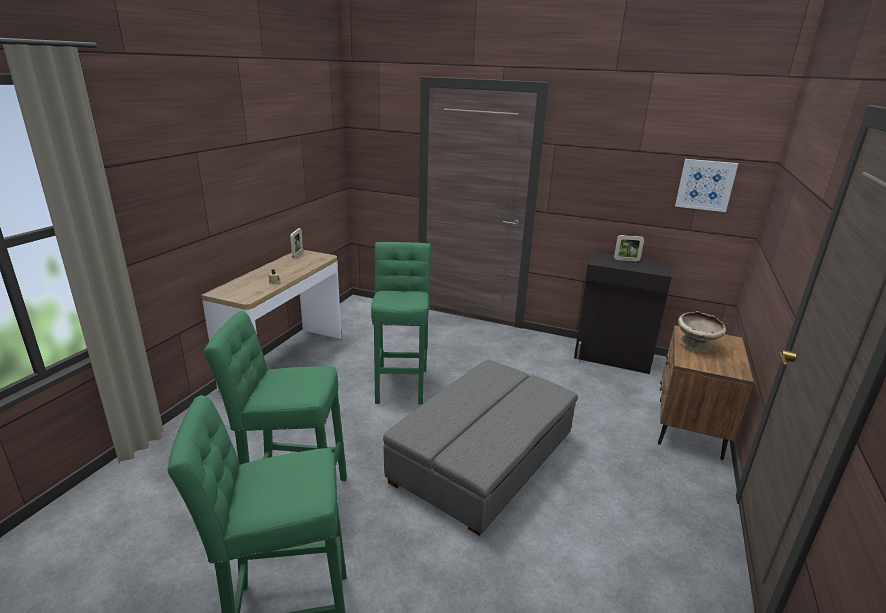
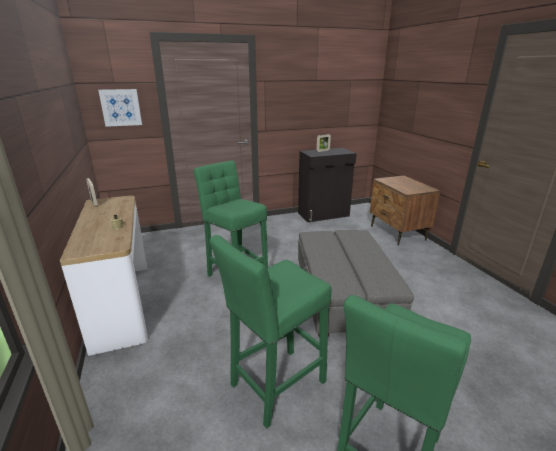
camera: 40 degrees left, 0 degrees up
picture [675,159,738,212] -> picture moved to [98,89,142,127]
beige bowl [678,311,726,353] -> none

